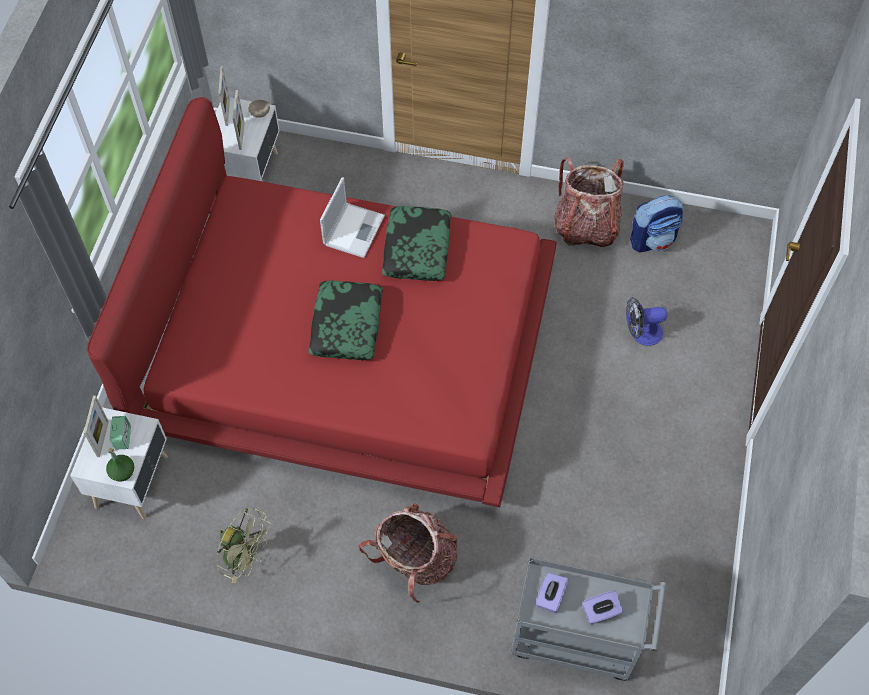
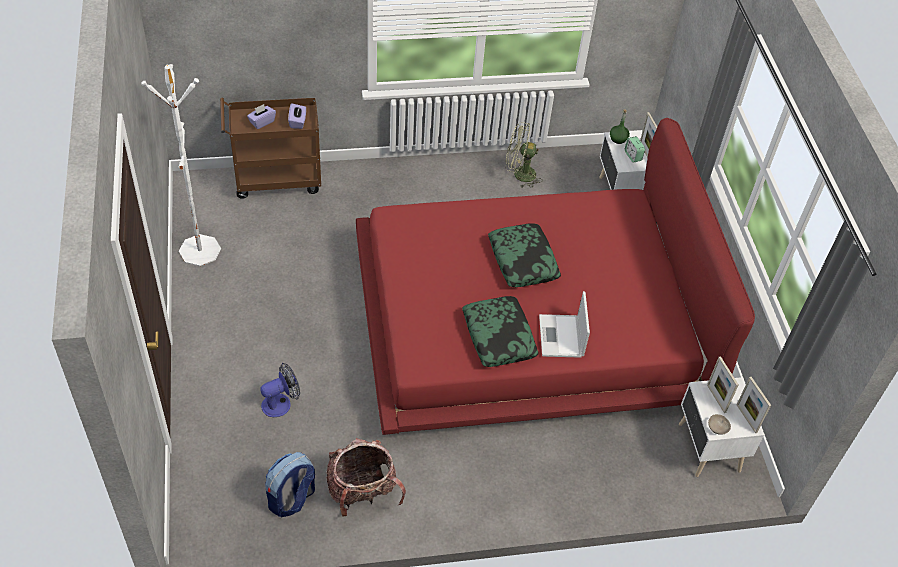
camera: 155 degrees right, 10 degrees down
backpack [359,503,458,603] -> none
grey cart [511,558,666,681] -> brown cart [220,97,322,199]
none -> white clothes rack [141,64,221,266]

